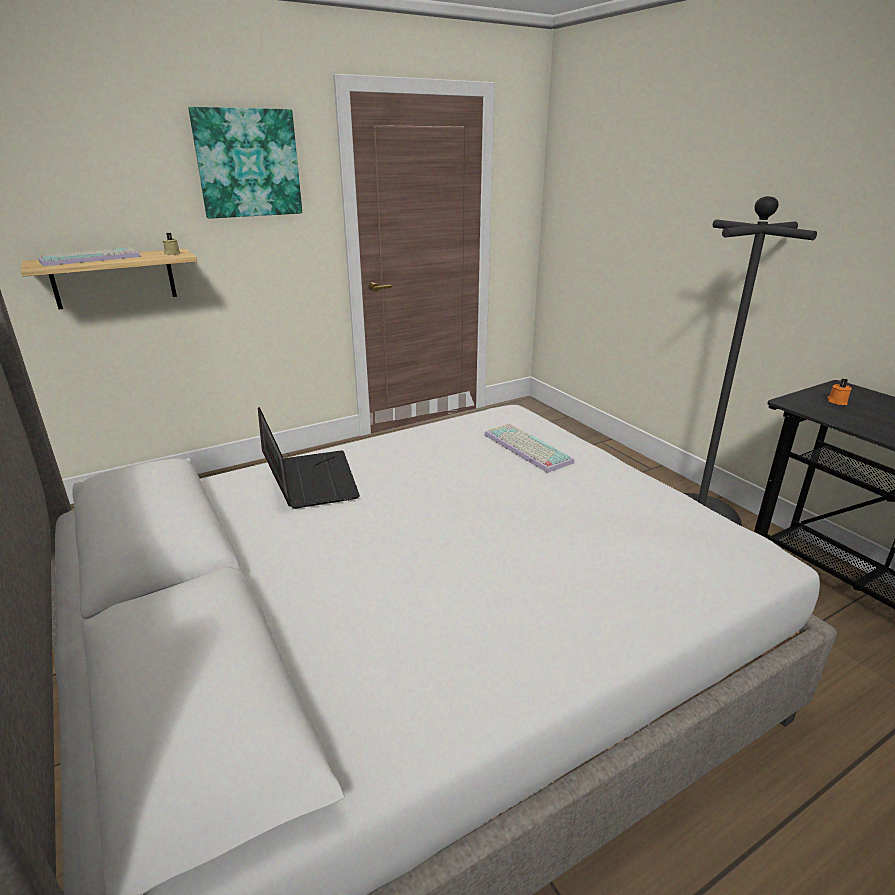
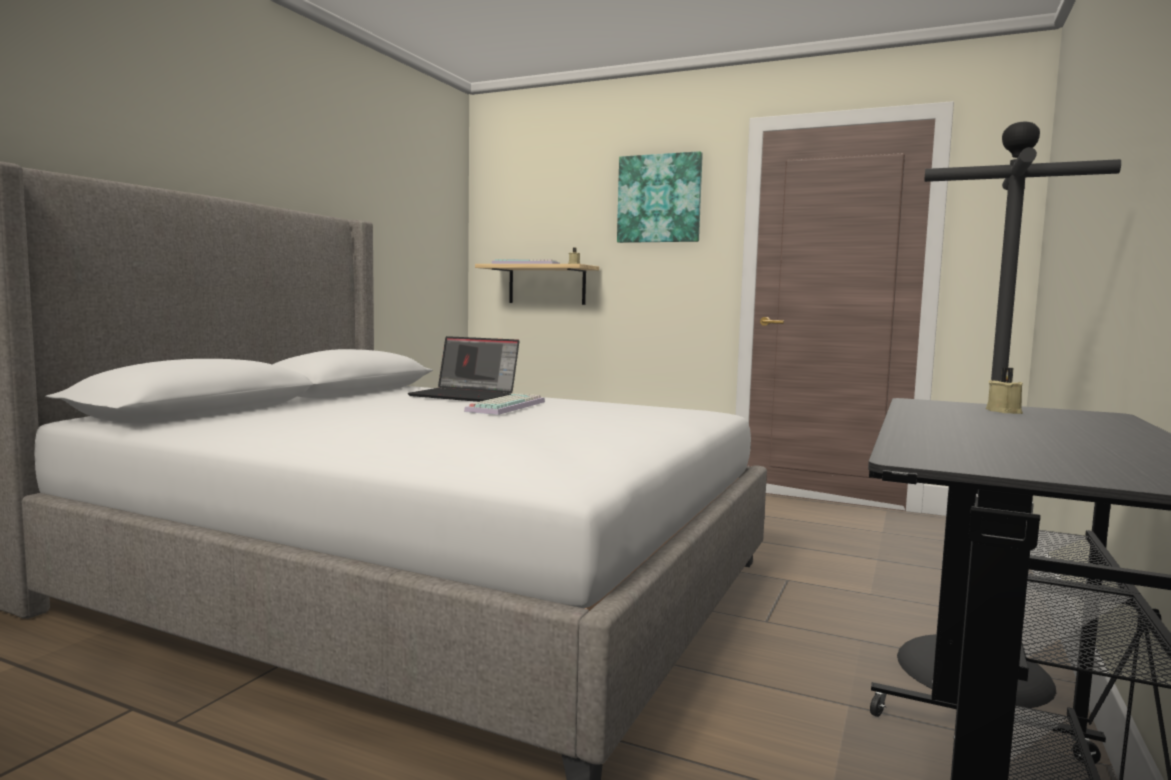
camera: 55 degrees right, 20 degrees down
laptop [258,407,360,509] -> laptop turned 75 degrees clockwise [407,336,519,402]
keyboard [484,423,575,473] -> keyboard moved to [464,393,545,415]
orange candle [827,378,852,405] -> beige candle [986,367,1023,414]

